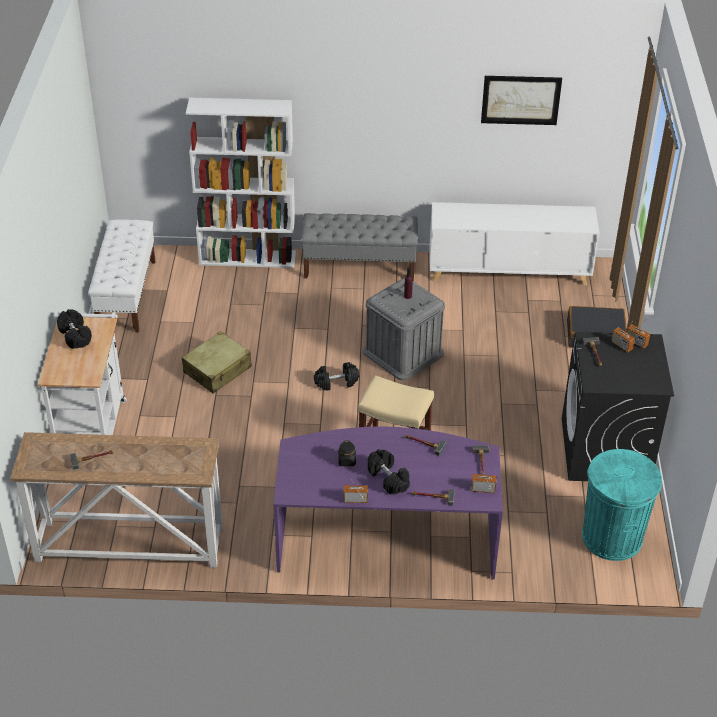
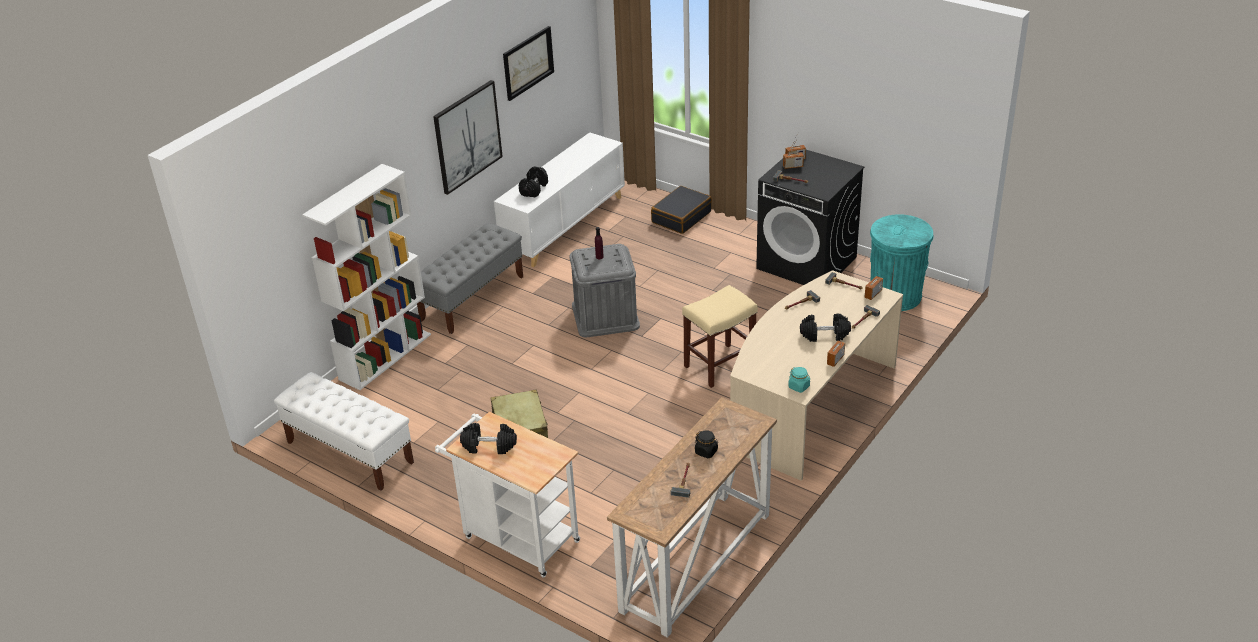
camera: 55 degrees left, 5 degrees down
purple desk [274,427,503,579] -> beige desk [730,270,903,481]
black dumbbell [314,362,360,391] -> black dumbbell moved to [519,166,548,197]
black jar [338,441,356,466] -> black jar moved to [695,430,718,458]
none -> picture [433,80,503,195]
none -> turquoise jar [788,367,810,393]

